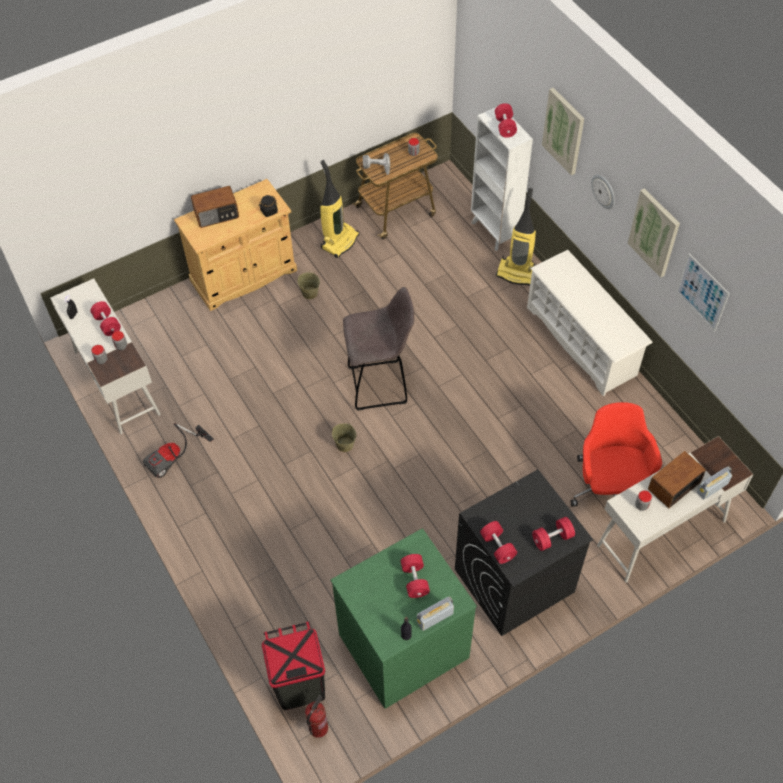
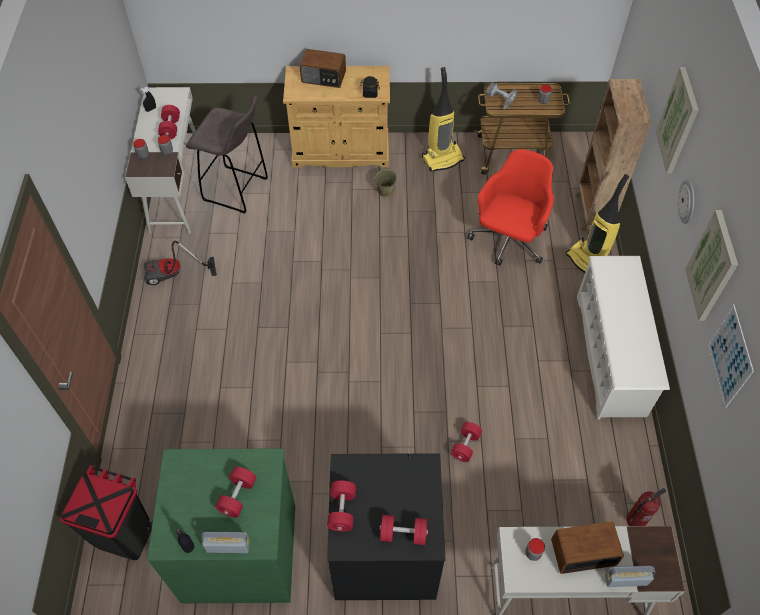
camera: 30 degrees right, 0 degrees up
fire extinguisher [305,695,328,738] -> fire extinguisher moved to [626,488,666,526]
beige bucket [332,423,356,452] -> none
grey stool [343,287,414,411] -> grey stool moved to [186,95,268,214]
white bookcase [471,107,533,251] -> brown bookcase [575,79,651,232]
red dumbbell [495,103,517,138] -> red dumbbell moved to [451,422,482,462]
red office chair [571,402,662,507] -> red office chair moved to [467,149,554,266]

